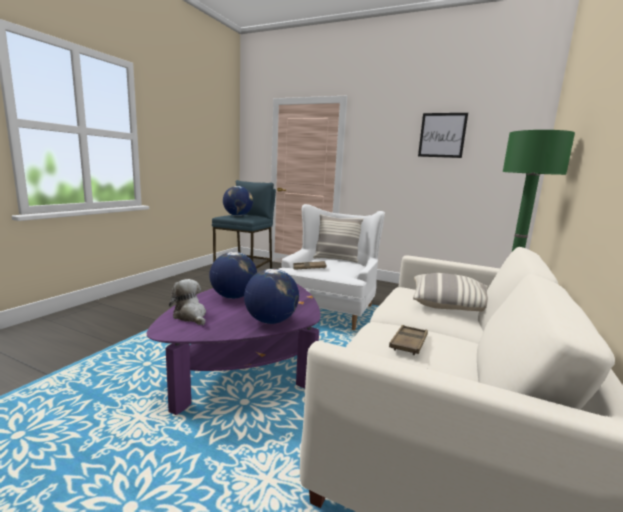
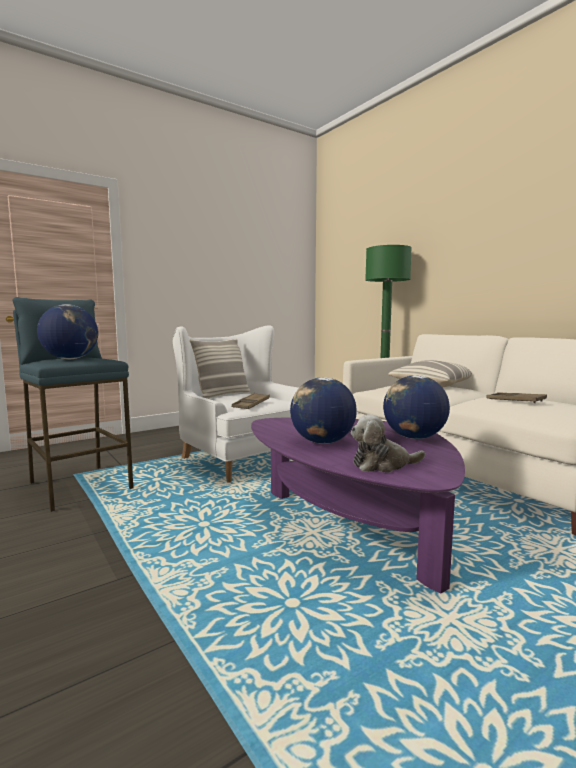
camera: 60 degrees left, 5 degrees down
picture [418,113,468,158] -> none

